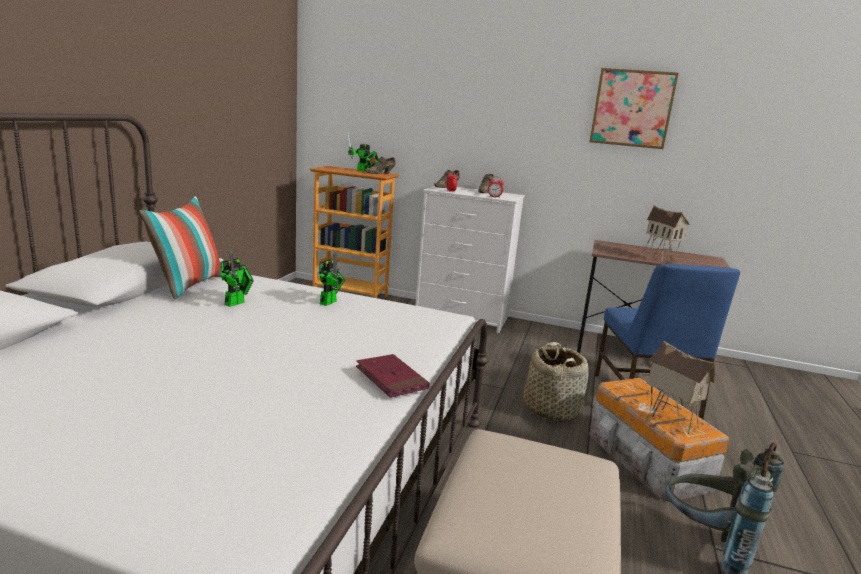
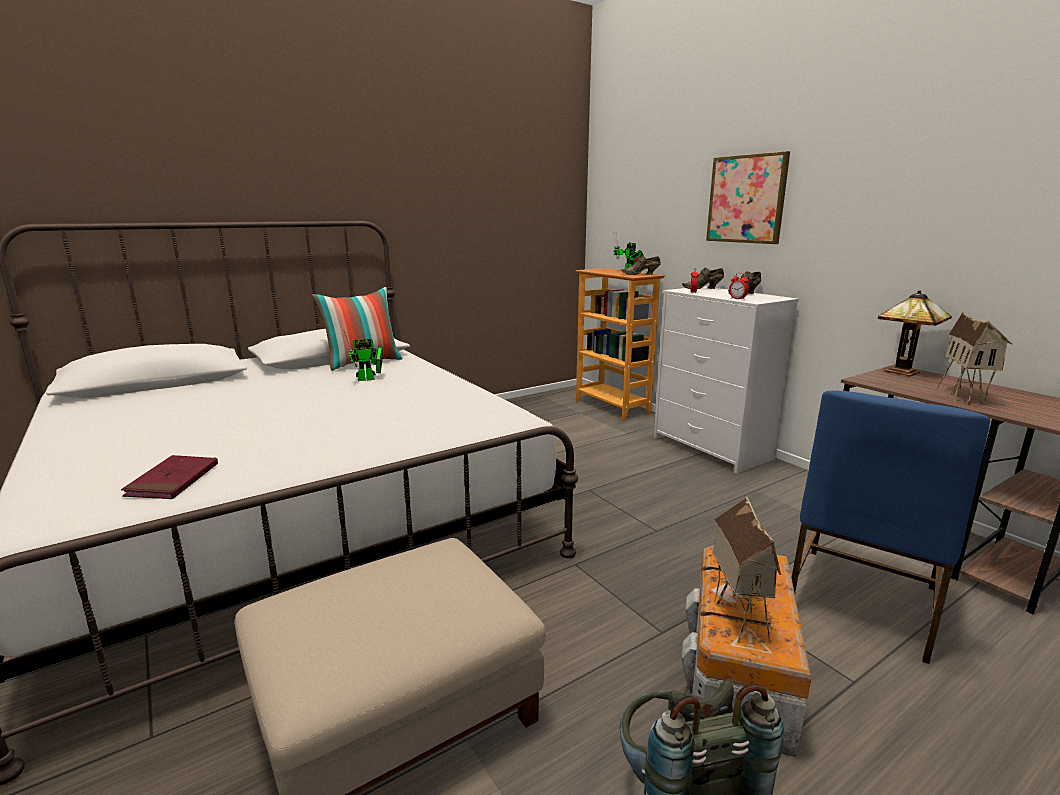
camera: 40 degrees right, 0 degrees up
toy robot [319,252,345,306] -> none
red book [356,354,430,398] -> red book moved to [121,455,218,499]
basket [523,342,589,422] -> none
picture [589,68,679,149] -> picture moved to [706,151,790,244]
none -> table lamp [878,290,952,376]

